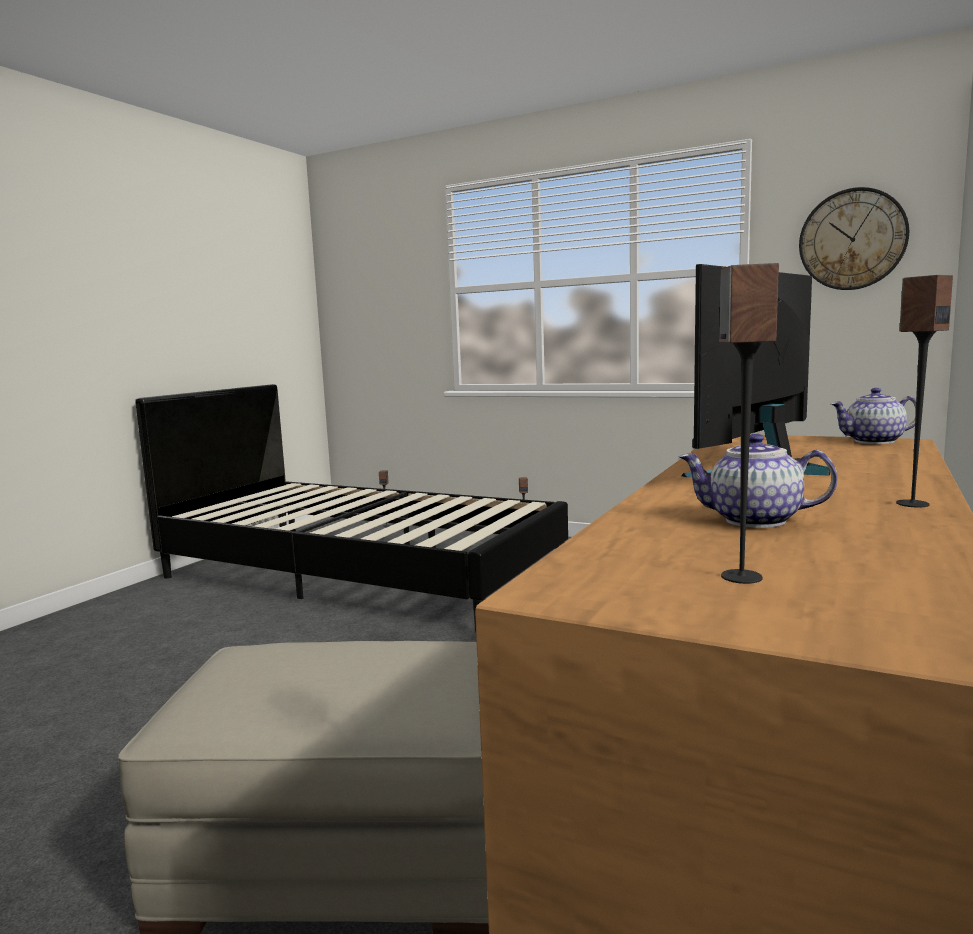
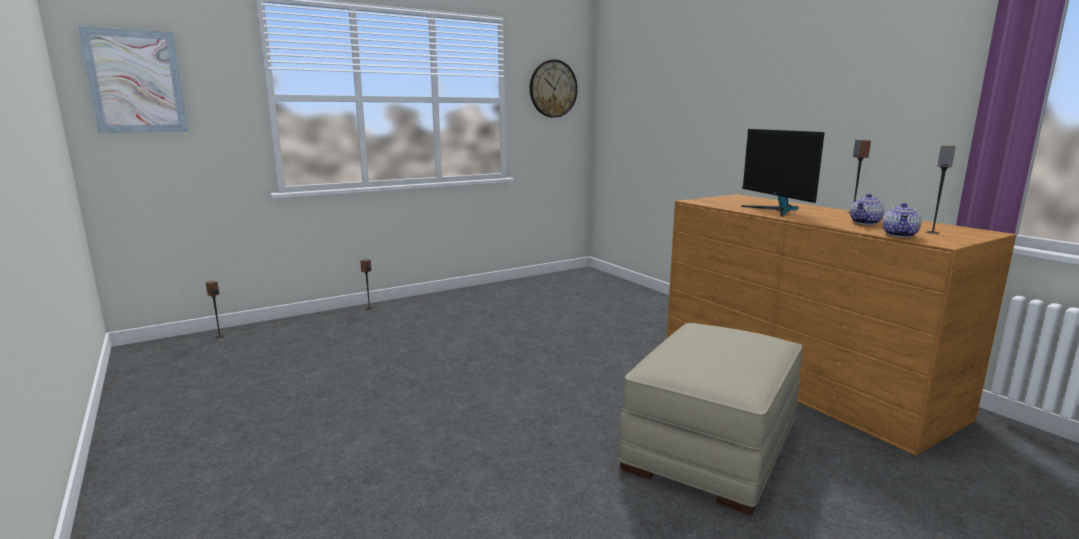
camera: 60 degrees left, 5 degrees up
black bed [135,384,568,633] -> none
teapot [831,388,916,444] -> teapot moved to [882,203,921,237]
none -> picture [78,27,188,133]

